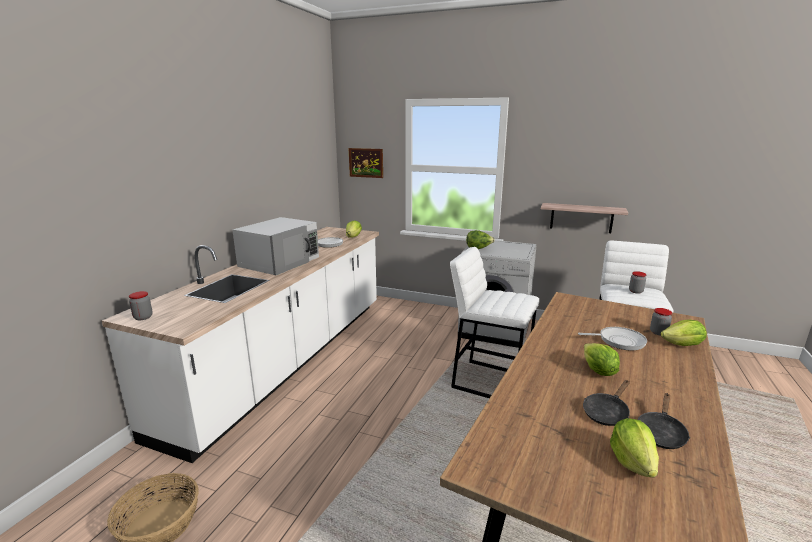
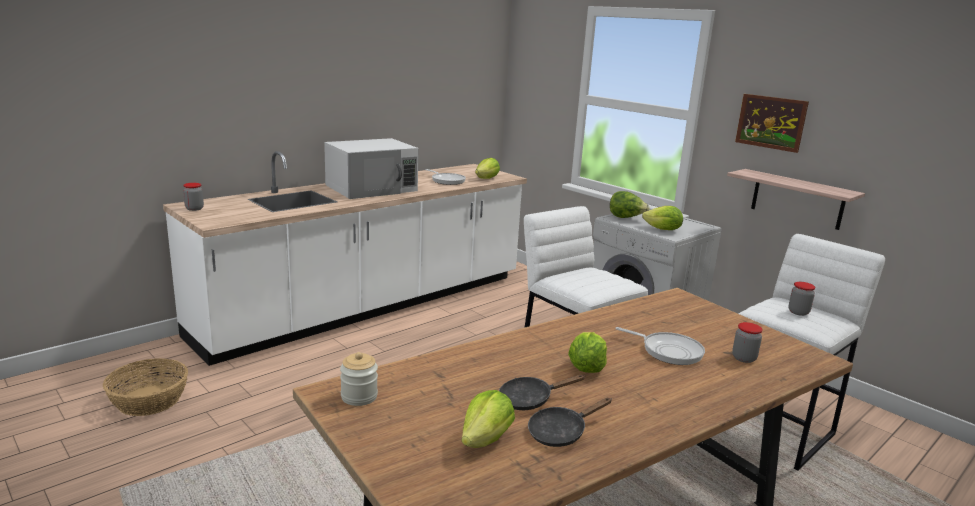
camera: 25 degrees right, 0 degrees up
picture [349,148,383,178] -> picture moved to [735,94,809,153]
lettuce [661,320,707,346] -> lettuce moved to [642,206,683,230]
none -> jar [340,352,378,406]

